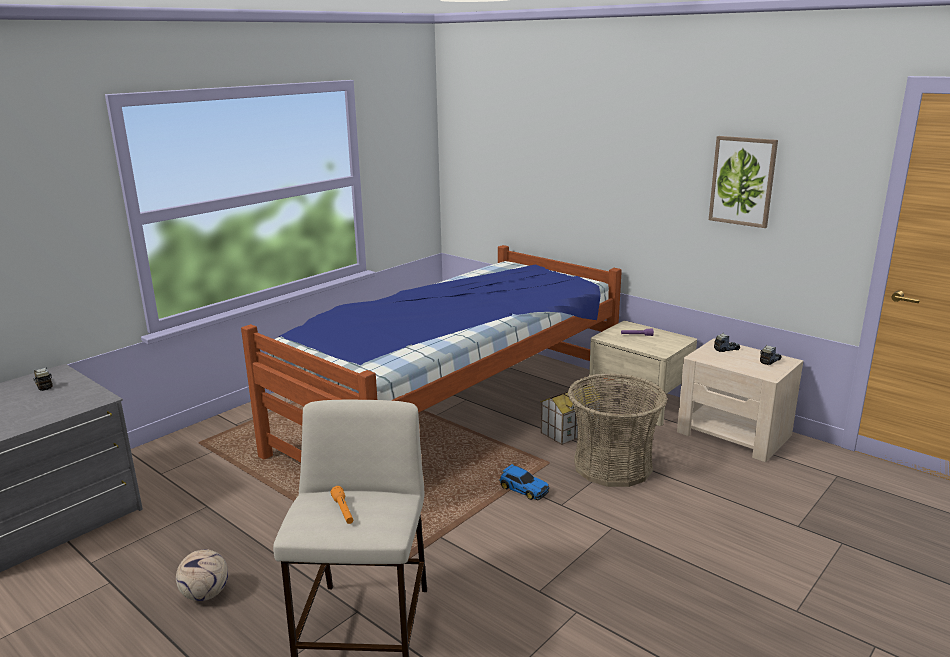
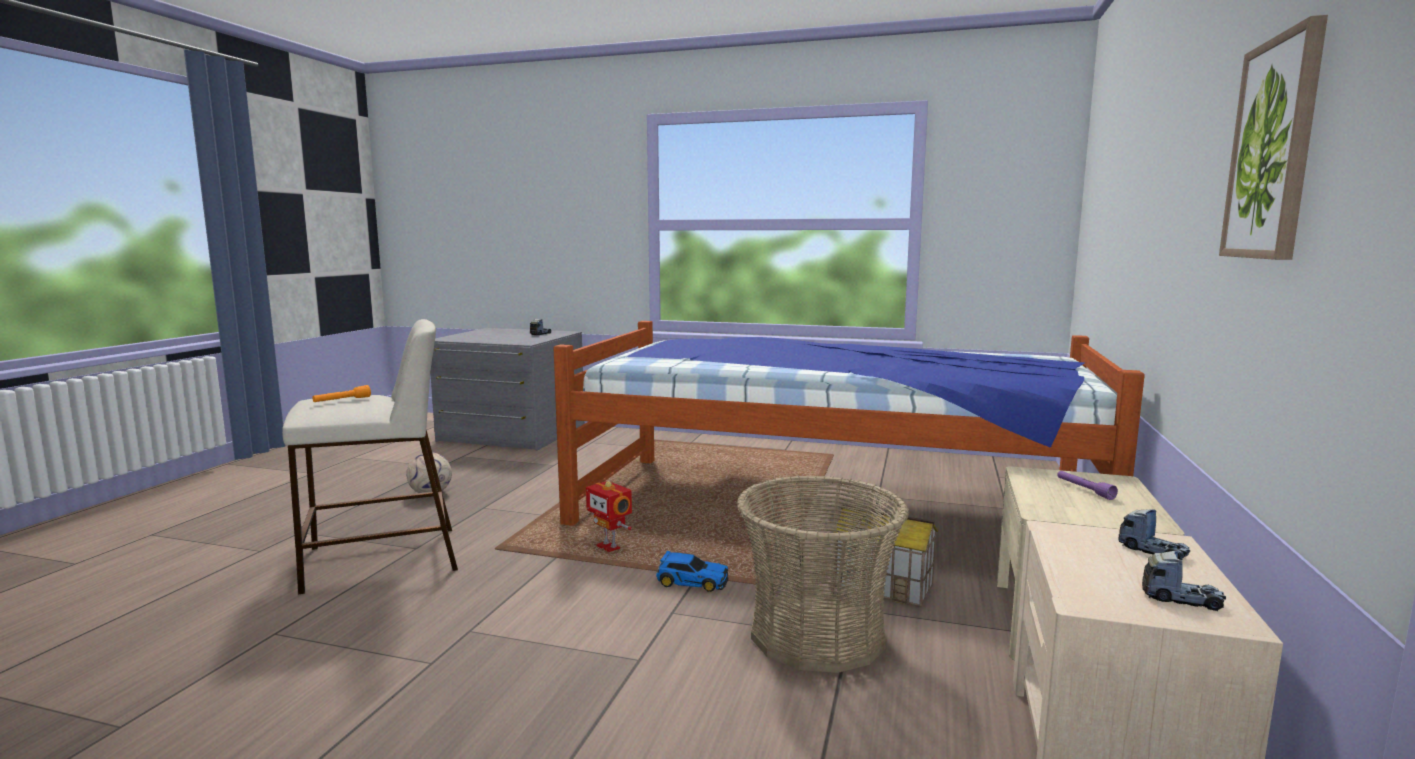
camera: 65 degrees right, 10 degrees down
toy car [499,464,549,500] -> toy car turned 90 degrees counterclockwise [656,551,729,592]
none -> toy robot [586,481,632,552]

